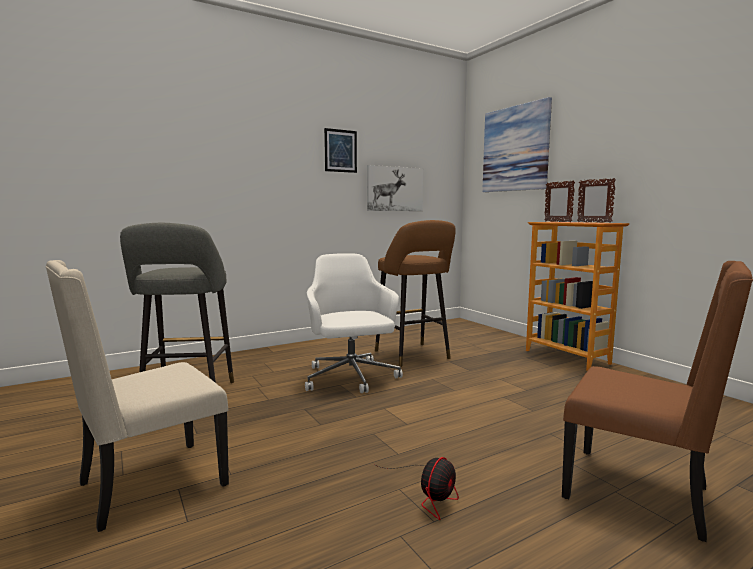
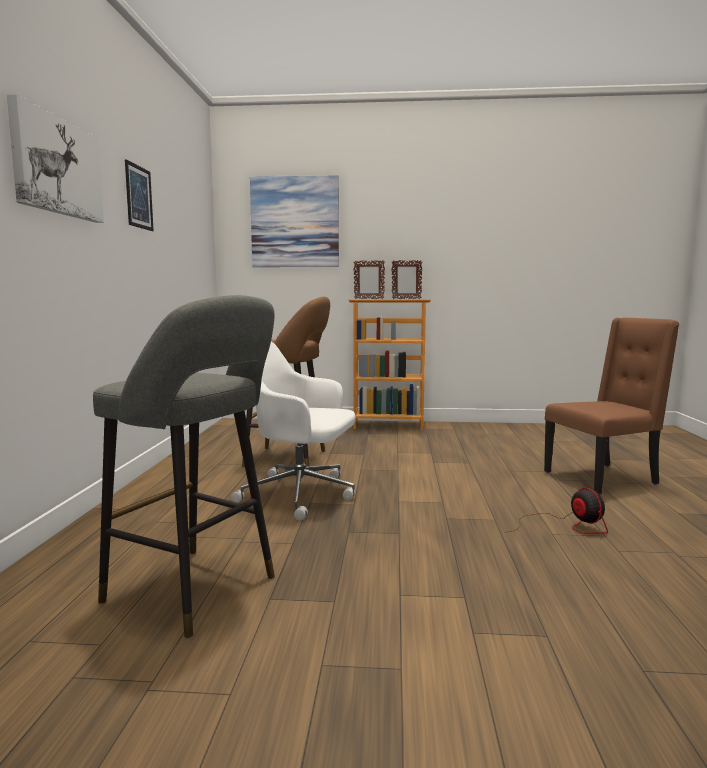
camera: 55 degrees left, 0 degrees up
beige chair [45,260,229,532] -> none
picture [367,165,423,211] -> picture moved to [7,94,104,223]

